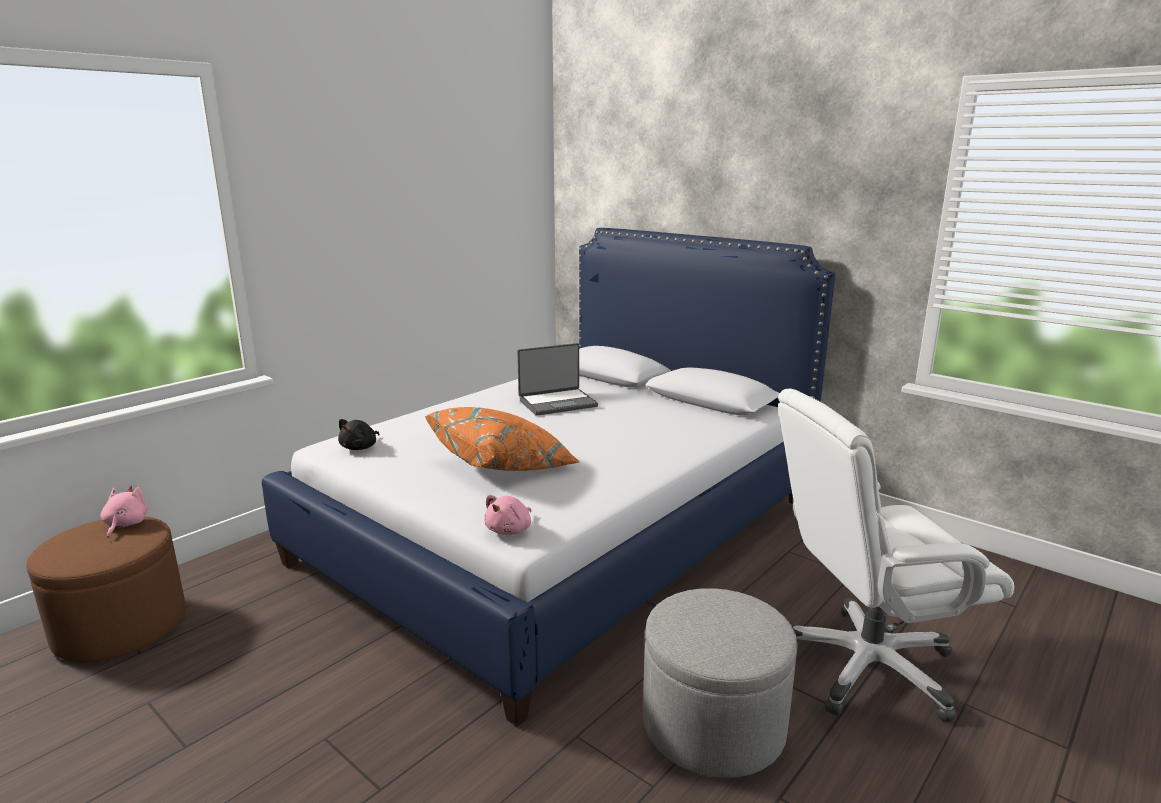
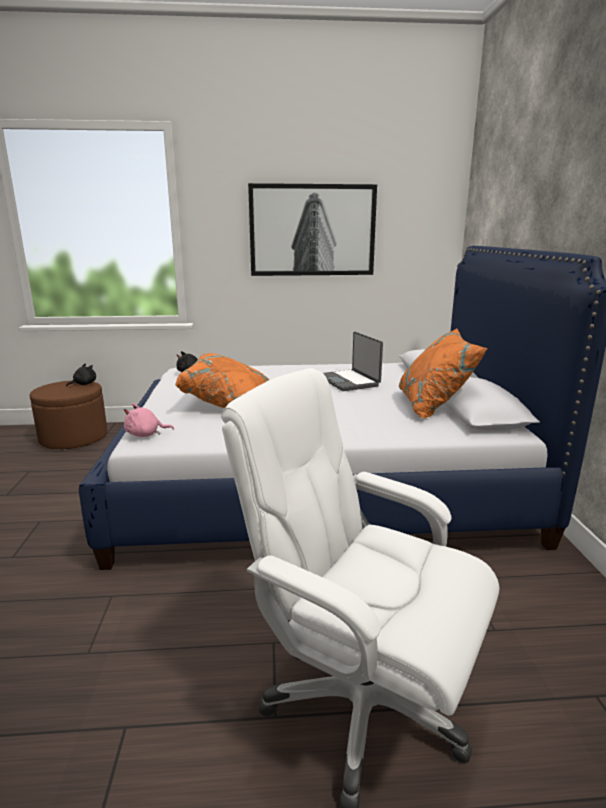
camera: 45 degrees right, 0 degrees up
pink plush toy [100,486,148,538] -> black plush toy [66,363,96,387]
laptop [517,343,598,416] -> laptop turned 45 degrees clockwise [323,332,383,391]
grey ottoman [643,588,798,778] -> none
none -> picture [248,183,377,276]
none -> orange pillow [399,329,488,419]

